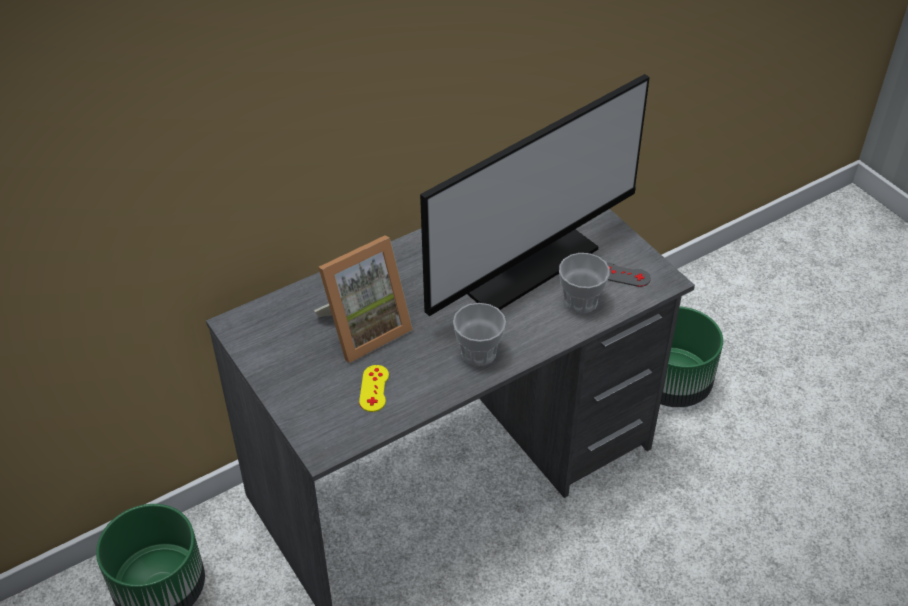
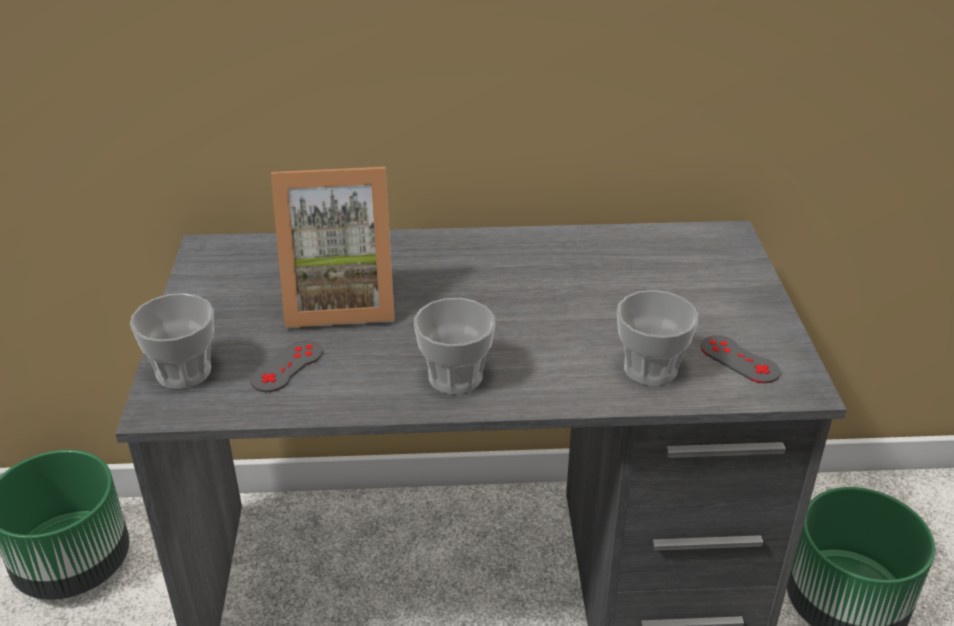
camera: 30 degrees right, 10 degrees down
yellow game controller [359,365,389,412] -> grey game controller [250,340,322,392]
monitor [420,74,650,316] -> none
none -> cup [130,293,214,389]

